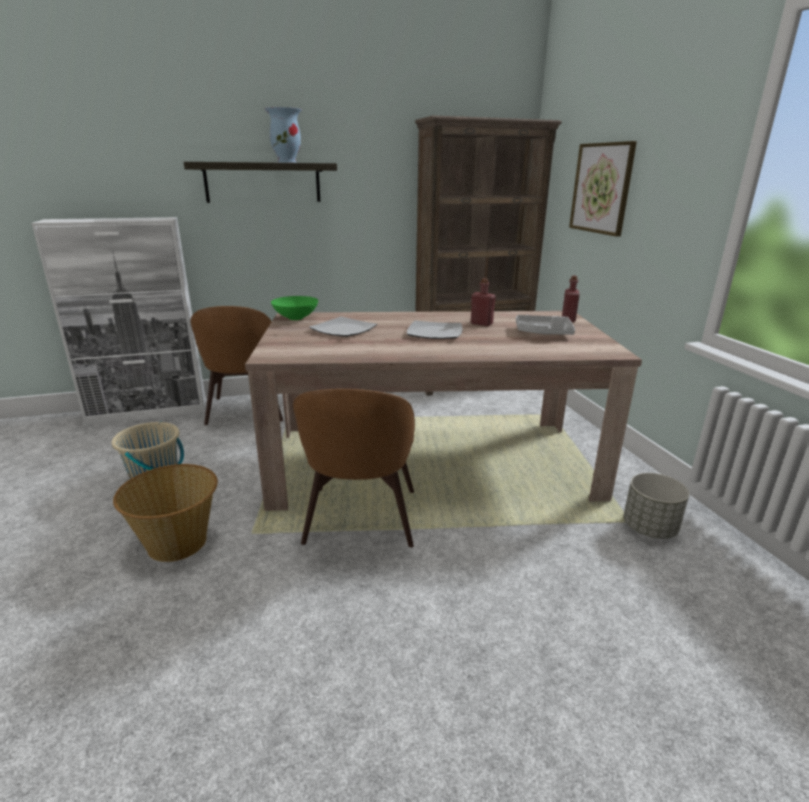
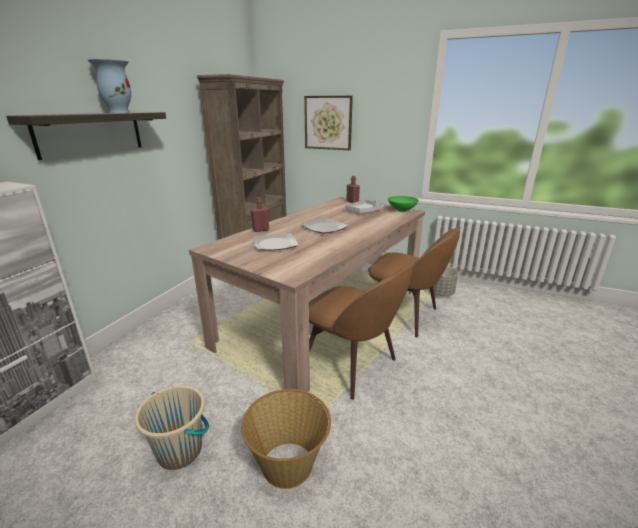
camera: 50 degrees left, 0 degrees up
brown chair [191,306,283,425] -> brown chair moved to [368,227,461,338]
green bowl [271,296,318,320] -> green bowl moved to [388,196,419,212]
red bottle [471,278,496,326] -> red bottle moved to [250,197,269,232]

